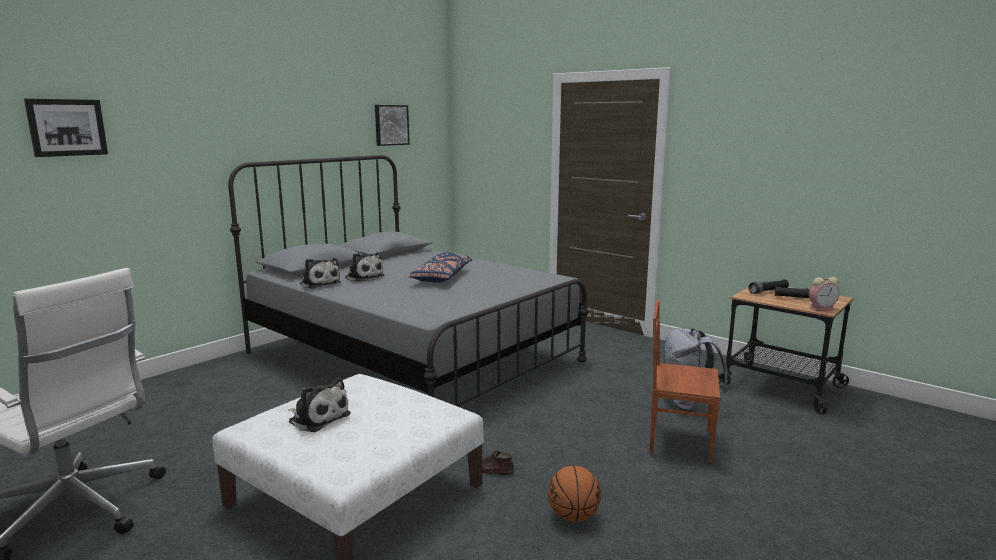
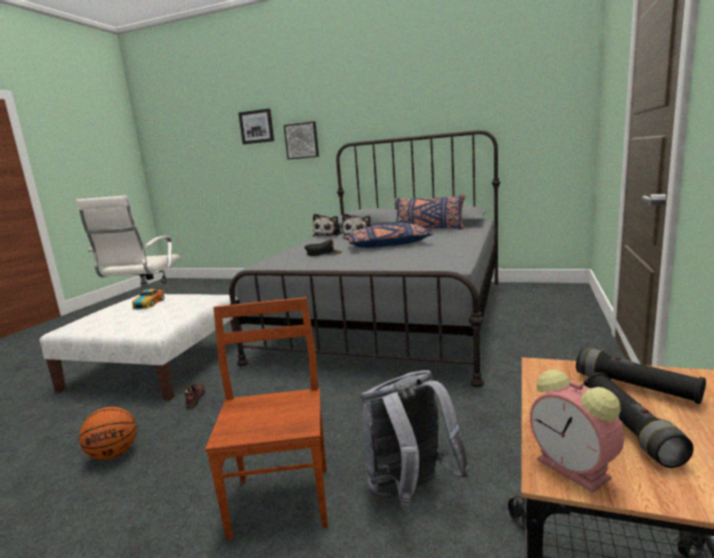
camera: 70 degrees right, 0 degrees up
plush toy [288,378,351,432] -> toy car [132,288,164,310]
picture [375,105,410,146] -> picture moved to [284,121,319,159]
none -> black cap [304,239,341,256]
none -> blue pillow [395,194,465,230]

